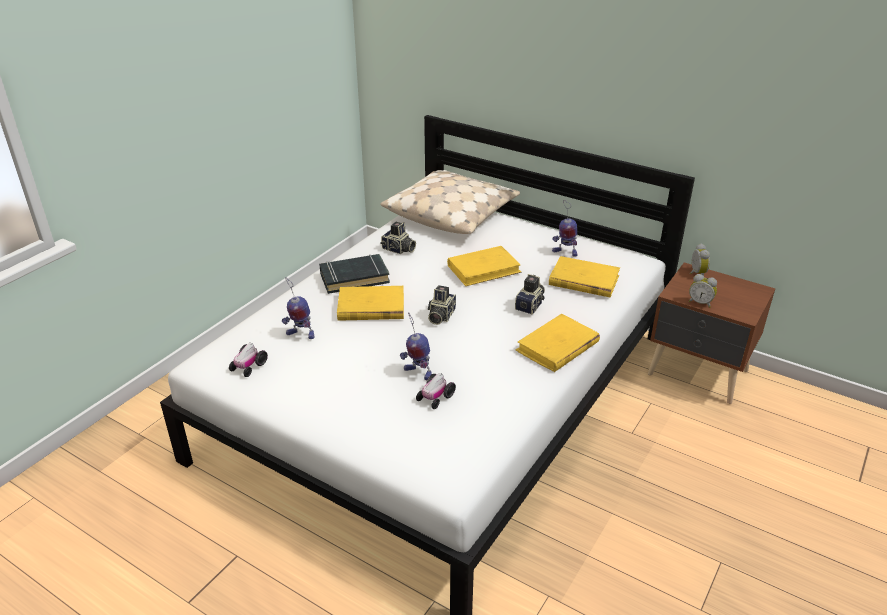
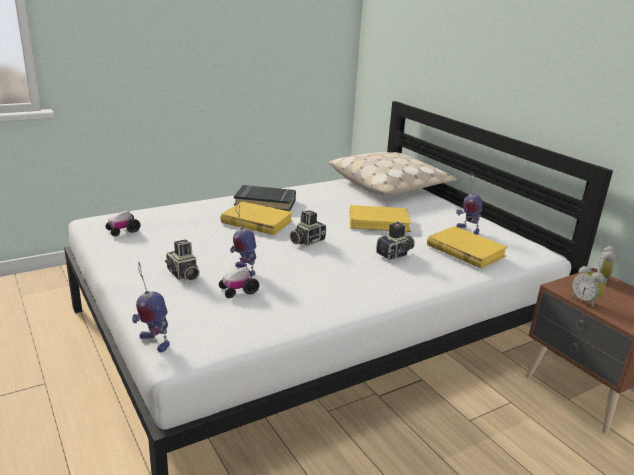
camera: 25 degrees right, 10 degrees down
toy robot [282,278,314,339] -> toy robot moved to [132,262,170,352]
camera [380,222,416,254] -> camera moved to [165,239,200,281]
yellow book [516,314,600,372] -> none

